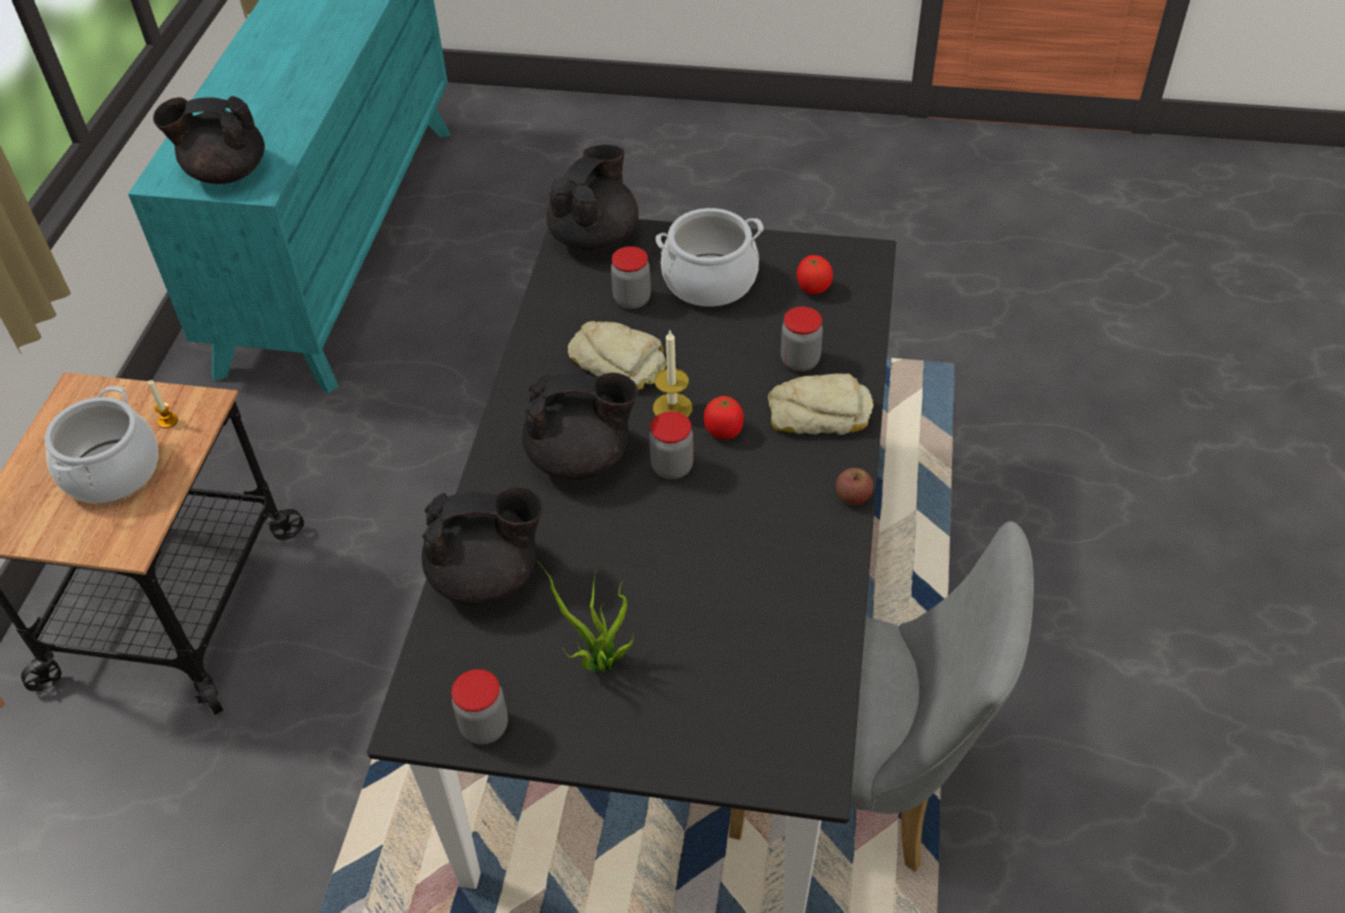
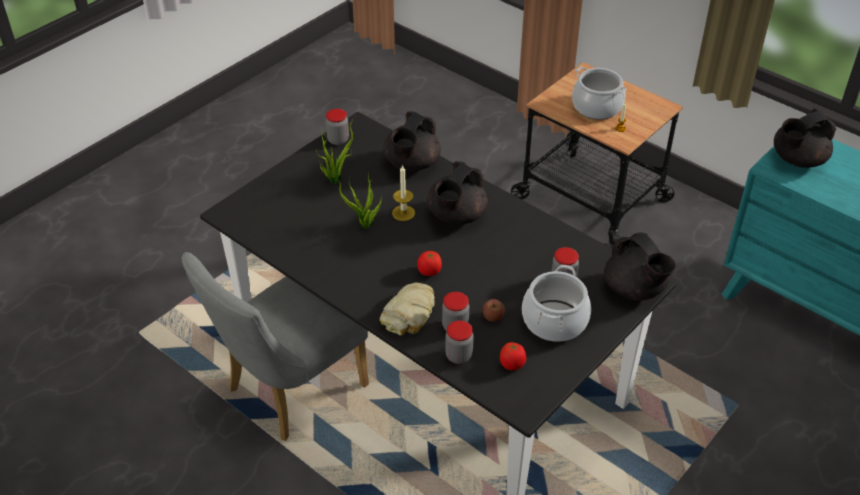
camera: 120 degrees right, 5 degrees down
black teapot [153,96,265,184] -> black teapot turned 150 degrees counterclockwise [774,109,836,168]
bread [568,321,666,390] -> none
jar [649,411,693,479] -> jar moved to [445,320,474,364]
candle [653,331,692,417] -> candle moved to [392,165,415,221]
apple [836,468,873,505] -> apple moved to [482,299,505,322]
none -> potted plant [332,173,382,229]

